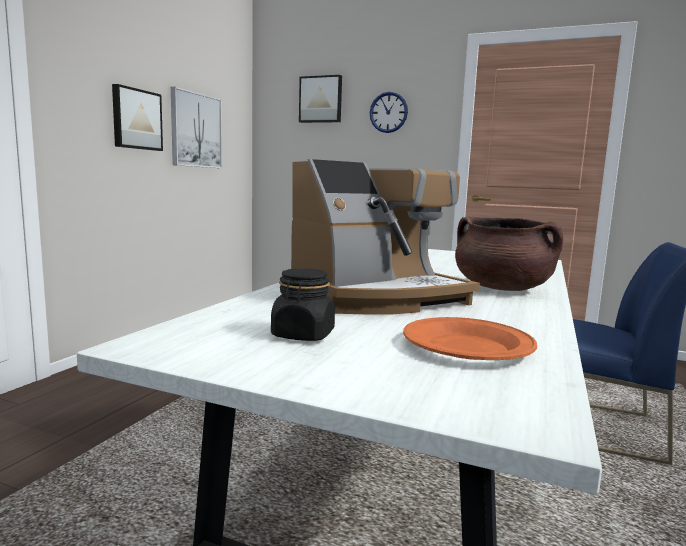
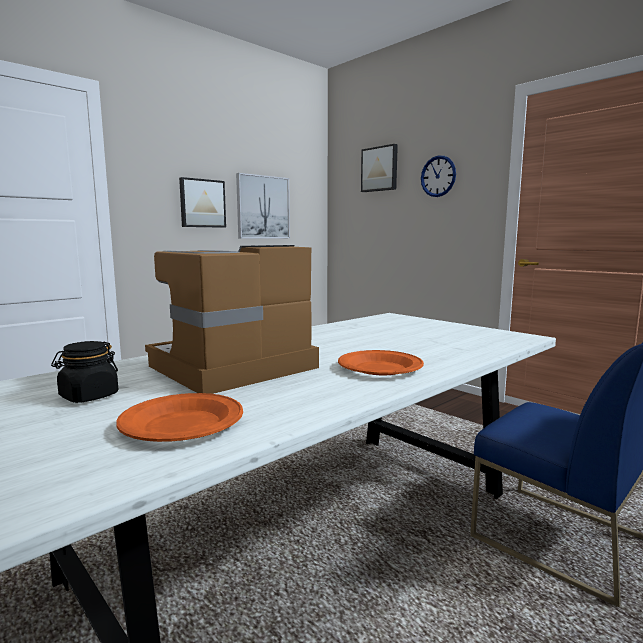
camera: 25 degrees right, 0 degrees up
coffee machine [282,159,480,314] -> coffee machine turned 150 degrees clockwise [145,245,319,394]
brown cooking pot [455,216,563,291] -> orange plate [338,350,424,375]

